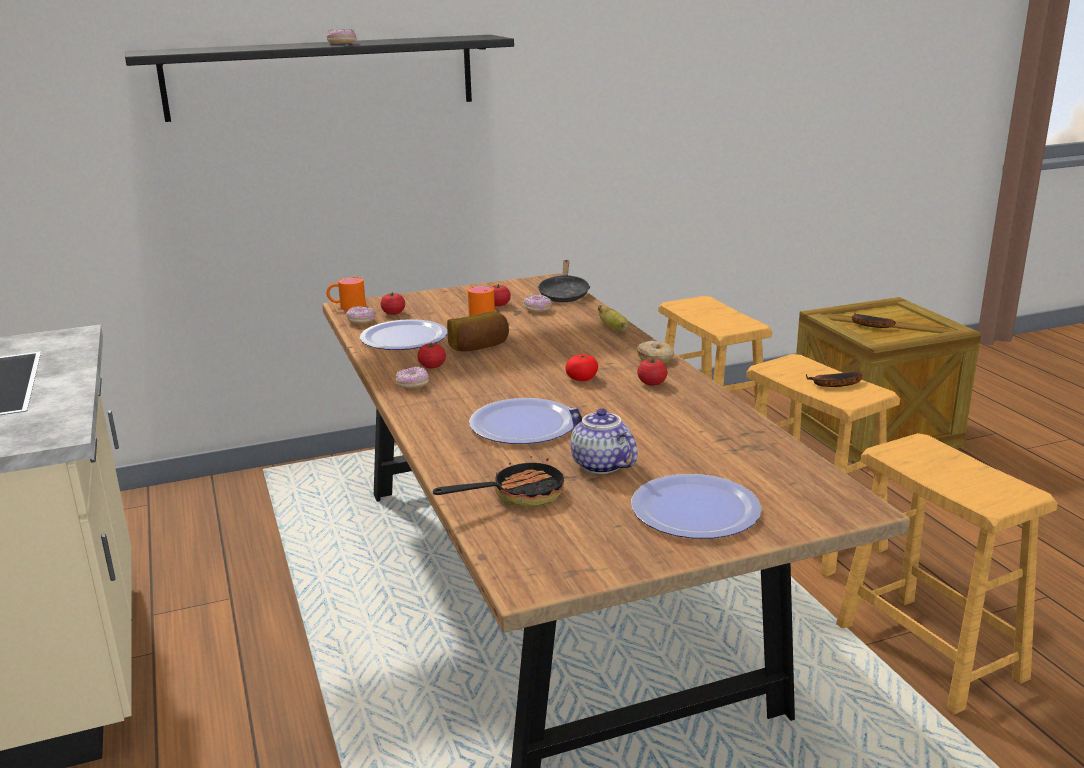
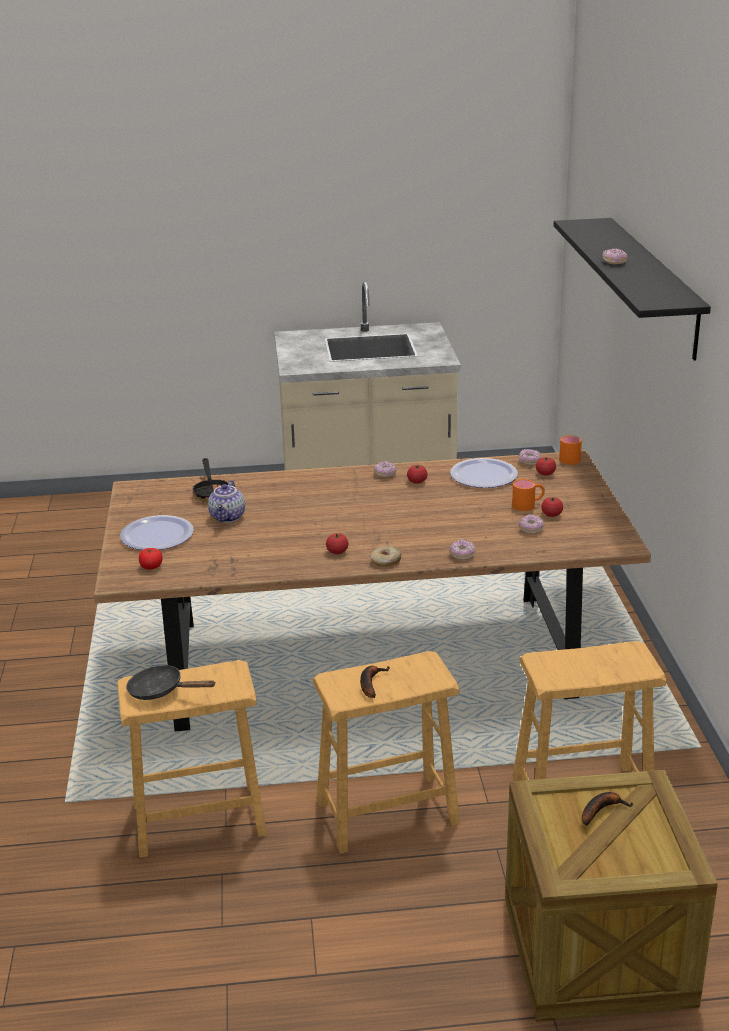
camera: 105 degrees right, 5 degrees up
bread [447,311,509,352] -> none
plate [469,398,573,444] -> none
black frying pan [538,260,590,302] -> black frying pan moved to [126,665,216,700]
tomato [565,354,598,381] -> tomato moved to [139,548,163,570]
teapot [568,407,637,474] -> teapot turned 120 degrees clockwise [208,480,245,523]
banana [598,305,628,332] -> donut [449,539,476,560]

